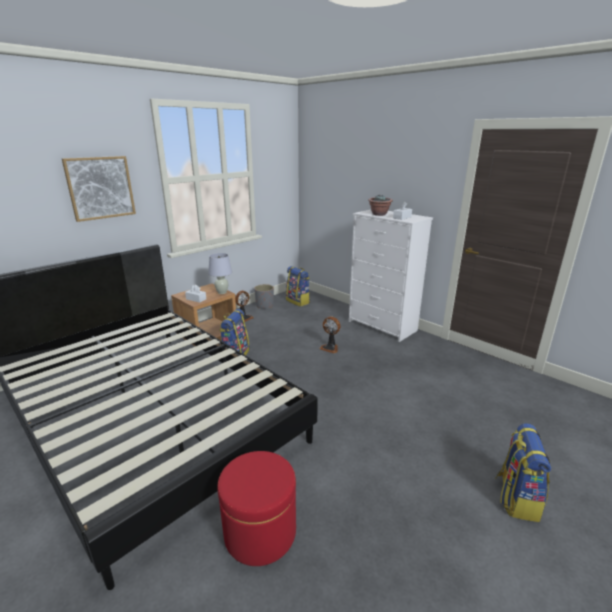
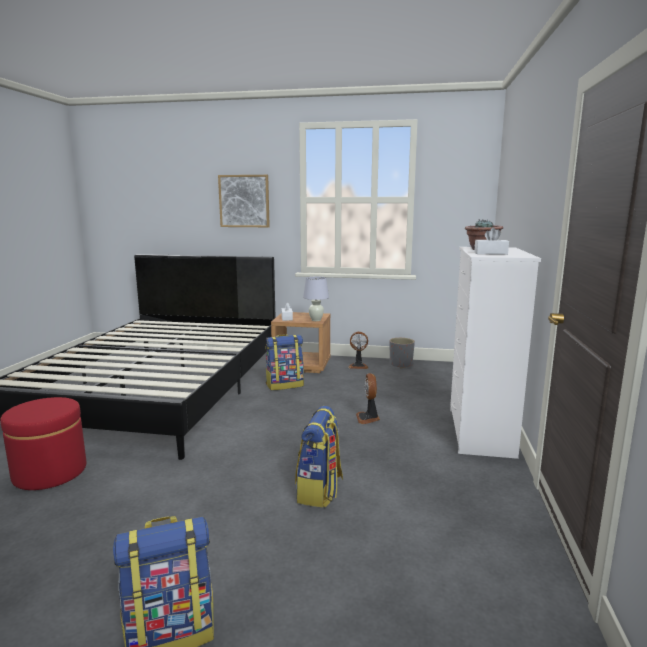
camera: 55 degrees right, 10 degrees down
backpack [286,266,310,307] -> backpack moved to [295,406,343,507]

